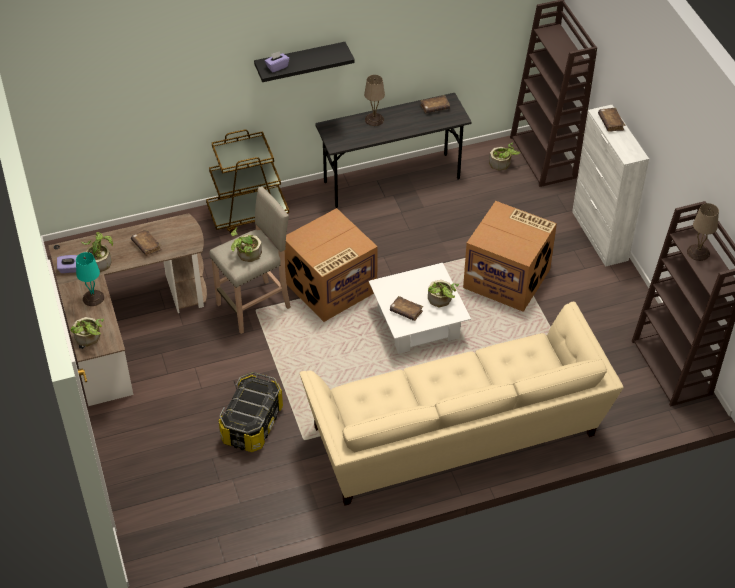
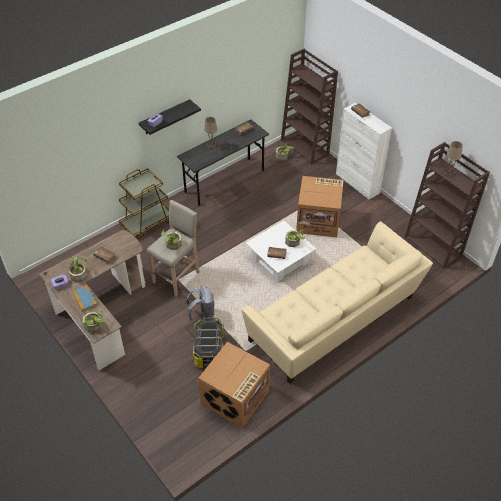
camera: 20 degrees left, 0 degrees up
turquoise table lamp [76,252,104,306] -> book [73,286,98,312]
cardboard box [285,208,378,322] -> cardboard box moved to [198,342,270,429]
none -> grey backpack [186,286,214,321]

